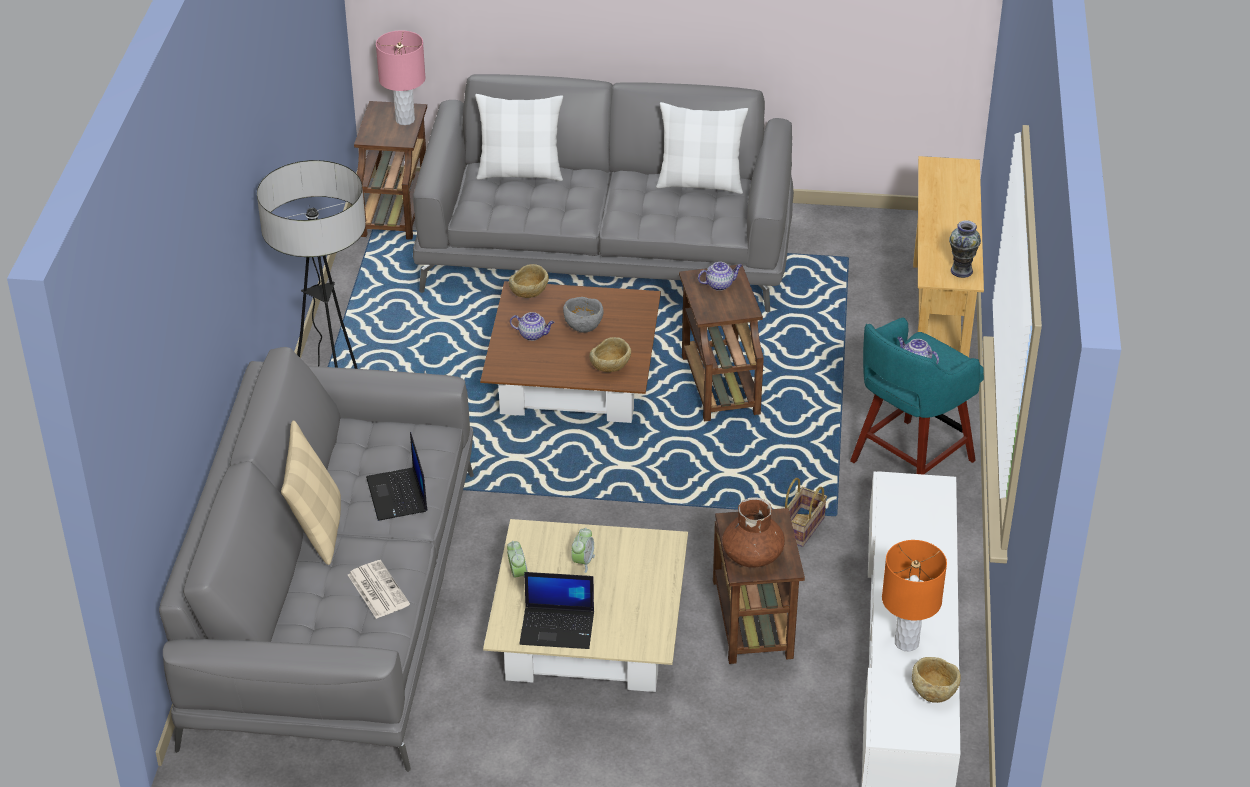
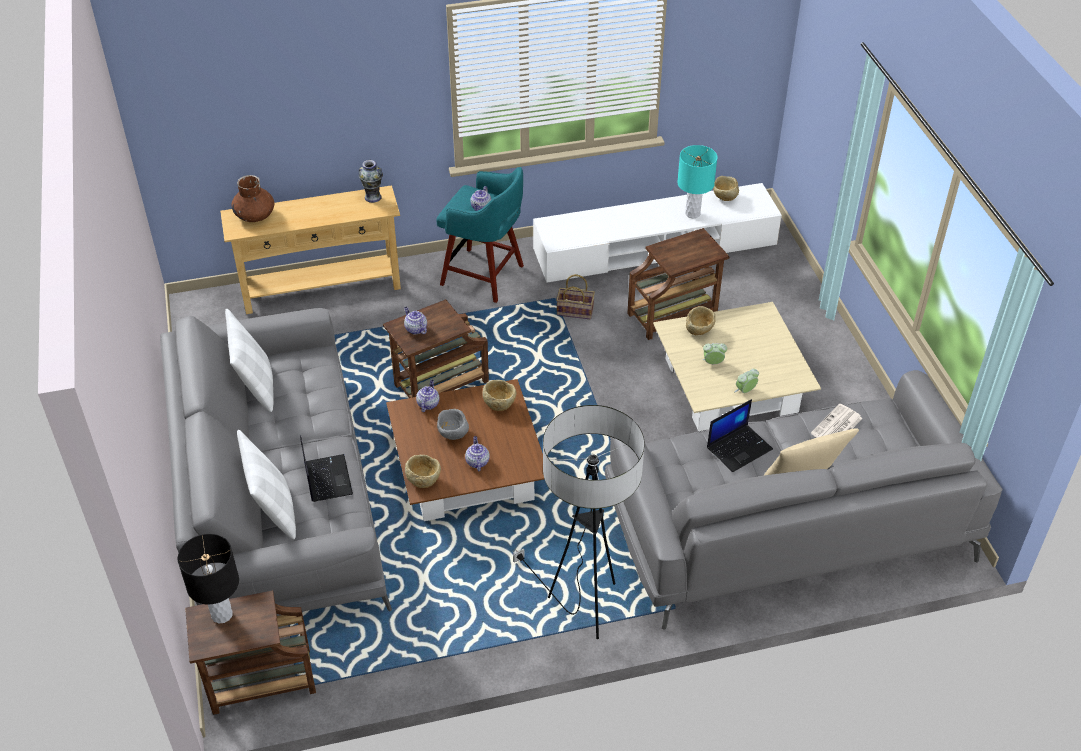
camera: 110 degrees left, 5 degrees up
pink table lamp [376,30,426,125] -> black table lamp [178,534,239,623]
laptop [519,572,594,649] -> laptop moved to [300,436,353,502]
brown vase [722,497,785,568] -> brown vase moved to [232,175,274,222]
orange table lamp [882,540,947,652] -> turquoise table lamp [677,145,718,218]
none -> teapot [416,380,439,412]
none -> beige bowl [686,306,716,335]

